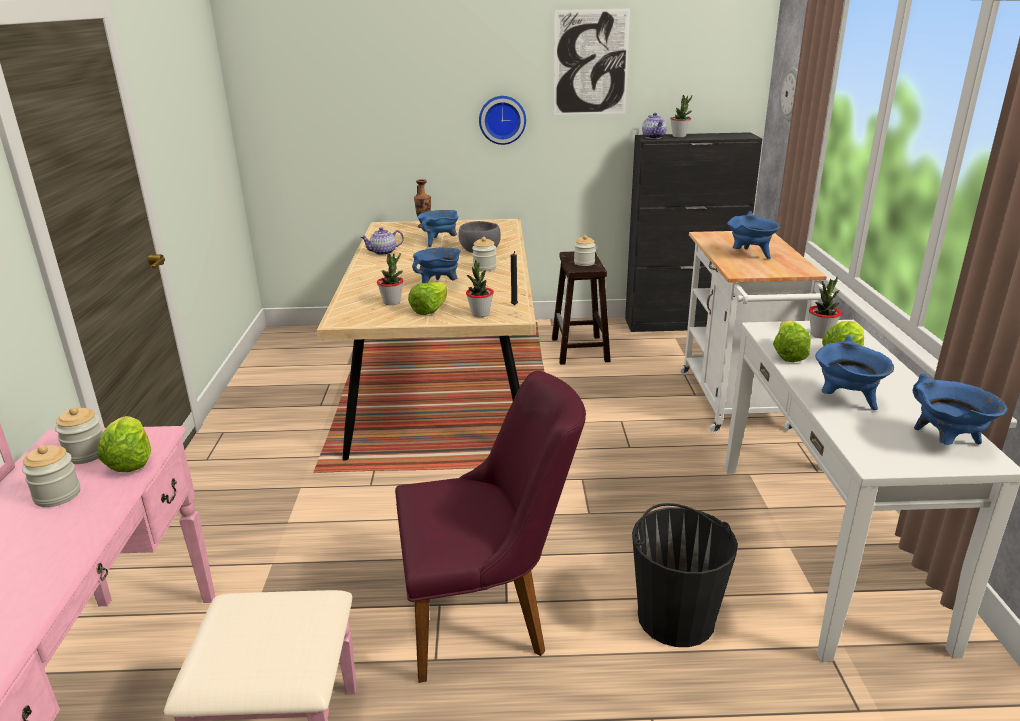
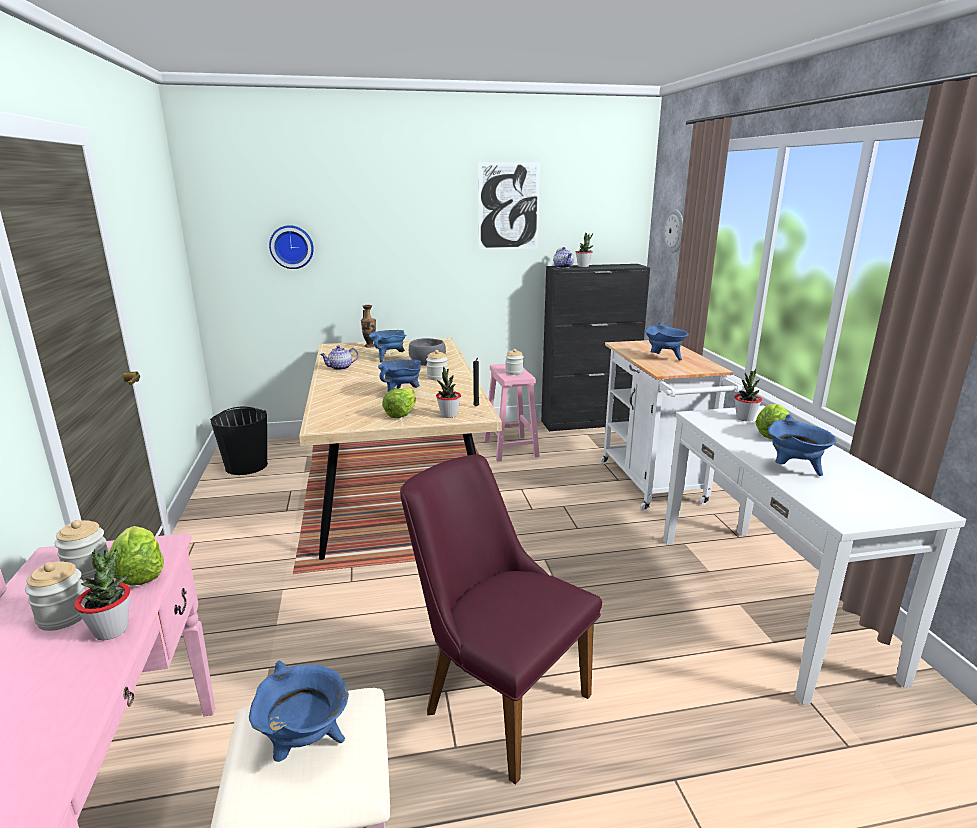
camera: 10 degrees left, 5 degrees down
potted plant [377,253,404,305] -> potted plant moved to [74,549,130,640]
purple chair [395,371,586,683] -> purple chair turned 120 degrees counterclockwise [400,454,602,785]
wall clock [479,96,526,145] -> wall clock moved to [269,225,314,269]
brown stool [552,251,611,365] -> pink stool [484,364,540,462]
black bucket [632,503,738,647] -> black bucket moved to [210,407,268,475]
lettuce [773,320,811,362] -> none
blue cooking pot [912,373,1007,445] -> blue cooking pot moved to [249,660,349,762]

